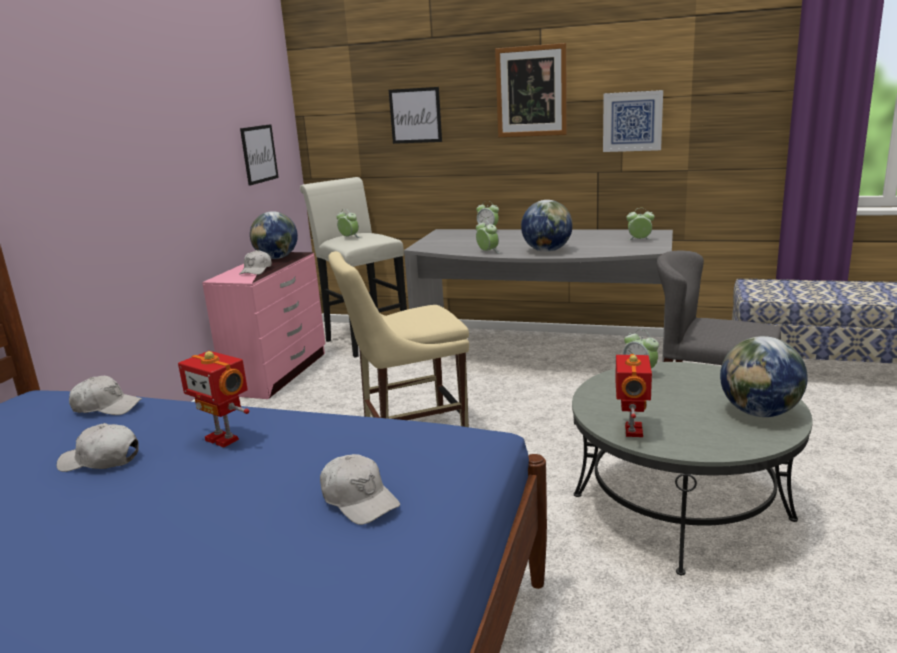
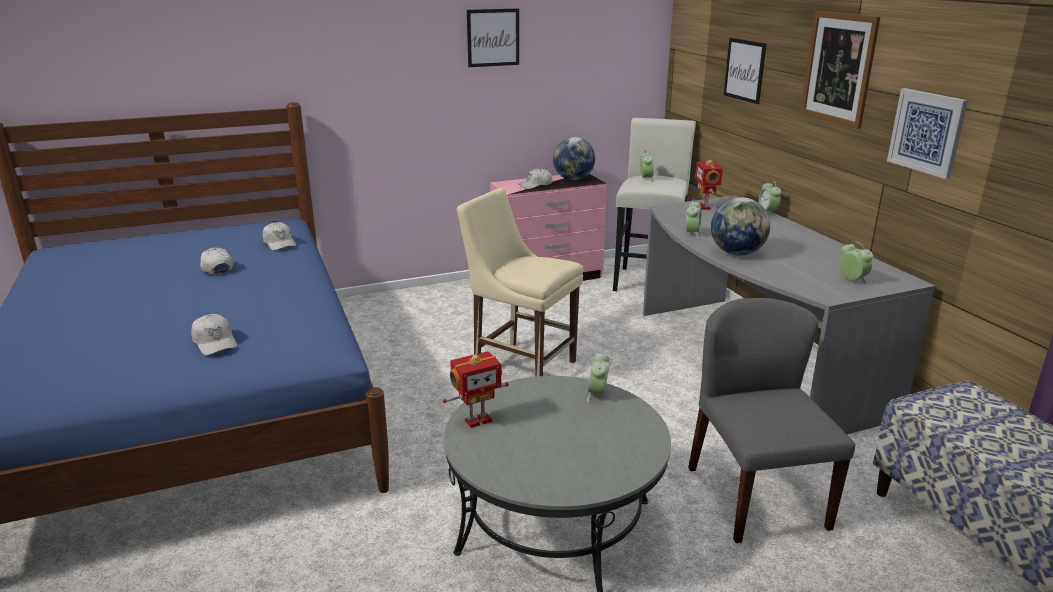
camera: 50 degrees right, 5 degrees up
toy robot [178,351,249,448] -> toy robot moved to [695,160,723,210]
picture [240,124,279,186] -> picture moved to [467,9,519,67]
white cap [320,454,400,525] -> white cap turned 45 degrees counterclockwise [191,314,237,355]
globe [720,336,808,417] -> none

